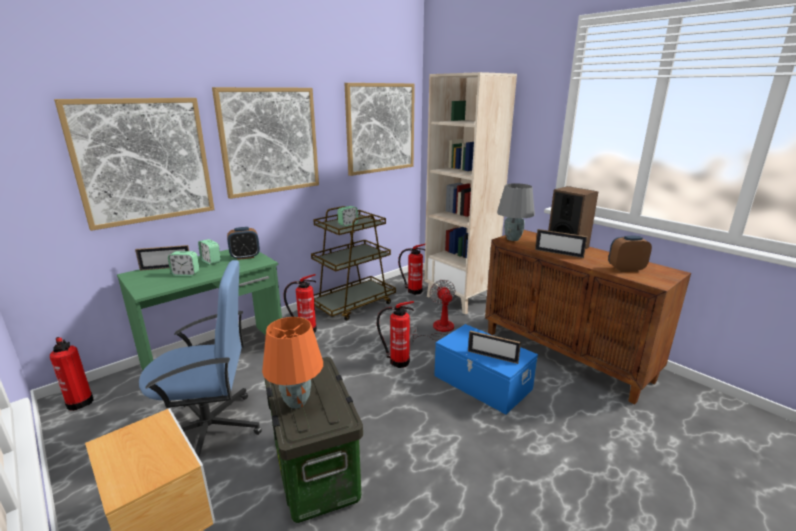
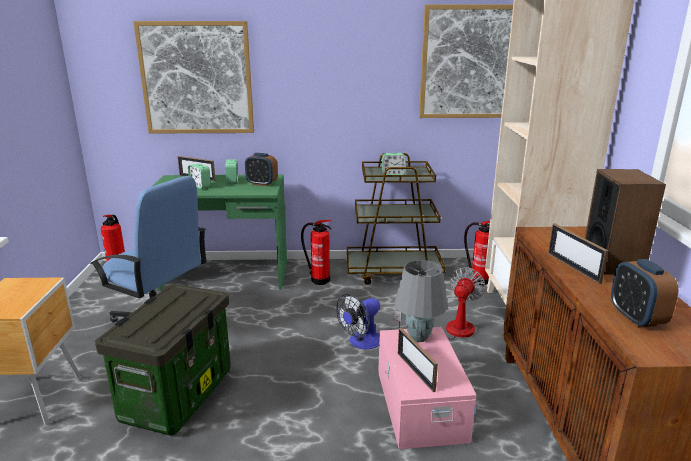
camera: 40 degrees right, 0 degrees up
picture [212,87,319,199] -> none
orange table lamp [262,317,323,409] -> none
fire extinguisher [377,301,414,368] -> fan [336,294,380,349]
blue storage box [434,324,538,414] -> pink storage box [378,327,476,449]
grey table lamp [497,183,535,241] -> grey table lamp moved to [394,260,448,342]
alarm clock [608,236,652,272] -> alarm clock turned 135 degrees counterclockwise [611,259,678,328]

